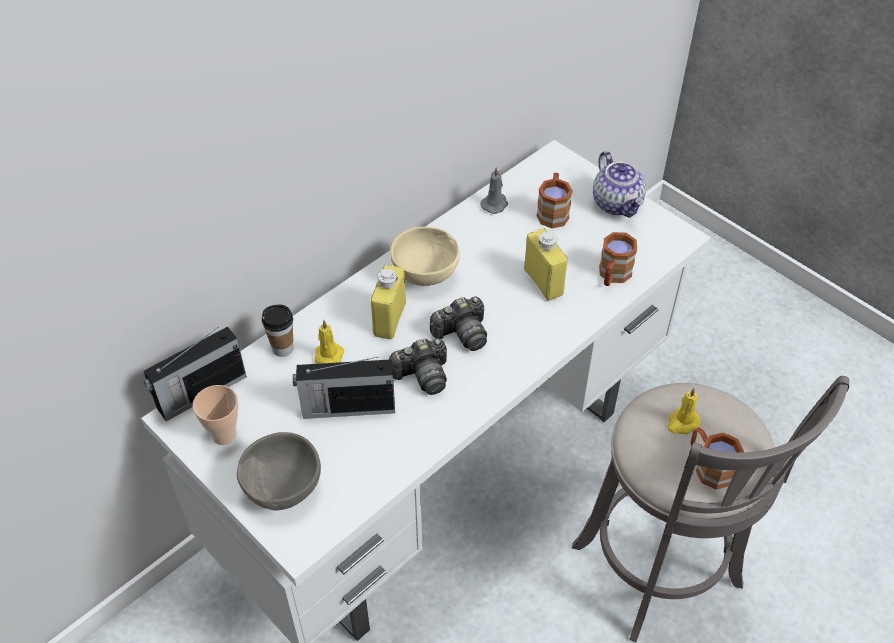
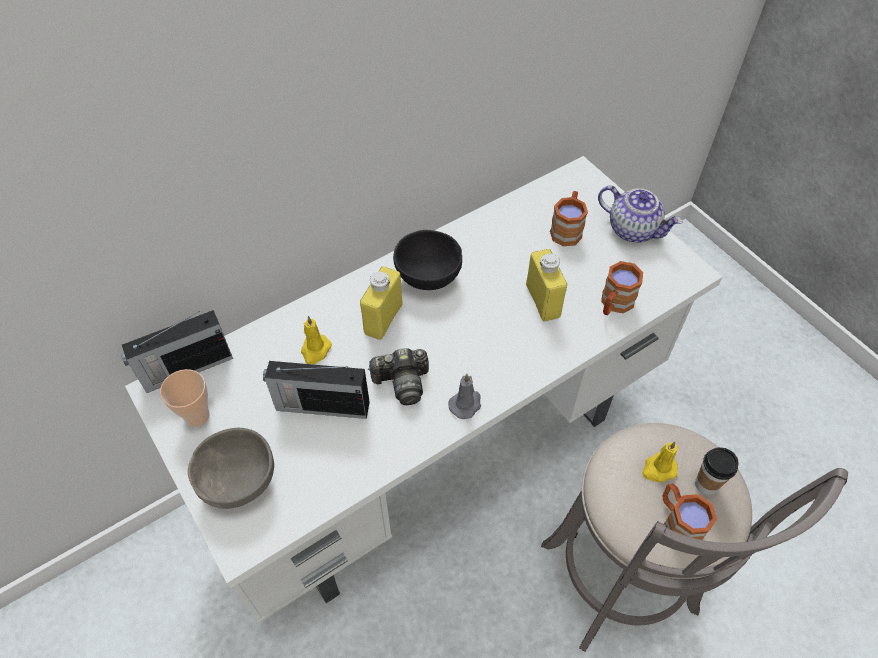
camera: 10 degrees right, 5 degrees up
cup [262,304,294,357] -> cup moved to [695,447,738,495]
beige bowl [390,227,460,286] -> black bowl [393,230,462,290]
camera [430,296,487,351] -> none
grey candle [480,166,508,214] -> grey candle moved to [448,374,481,419]
teapot [593,151,646,218] -> teapot turned 45 degrees counterclockwise [598,186,683,242]

